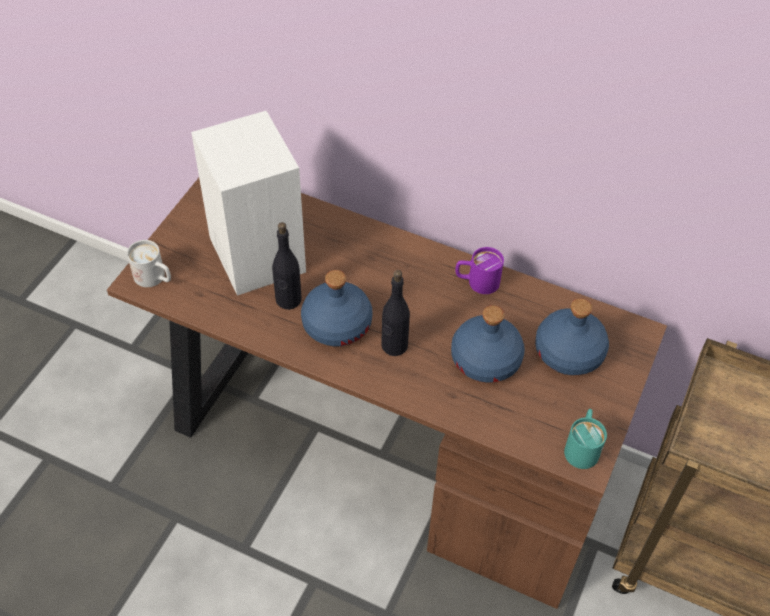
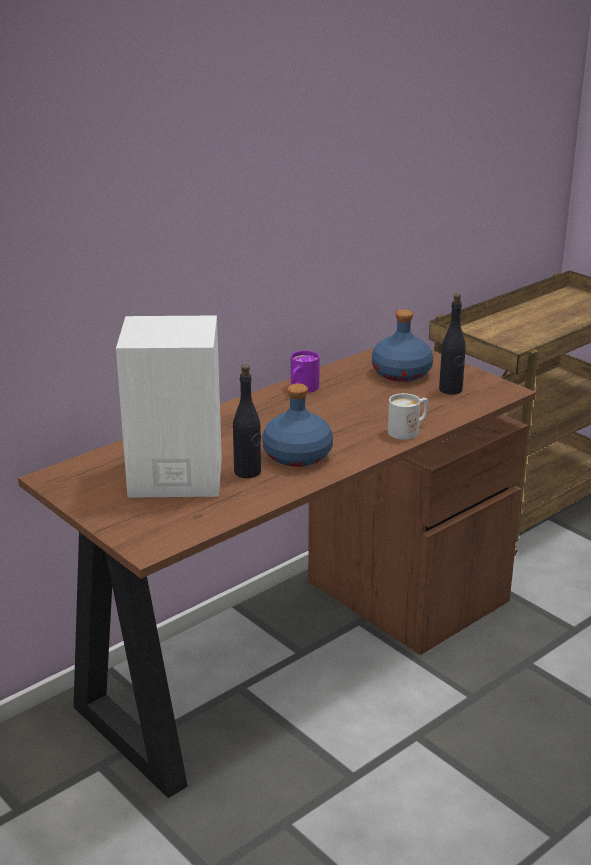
camera: 65 degrees left, 25 degrees down
white mug [127,240,171,287] -> white mug moved to [388,393,428,440]
black bottle [381,270,410,356] -> black bottle moved to [439,293,466,395]
blue bottle [451,305,525,383] -> none
turquoise mug [564,409,607,469] -> none

